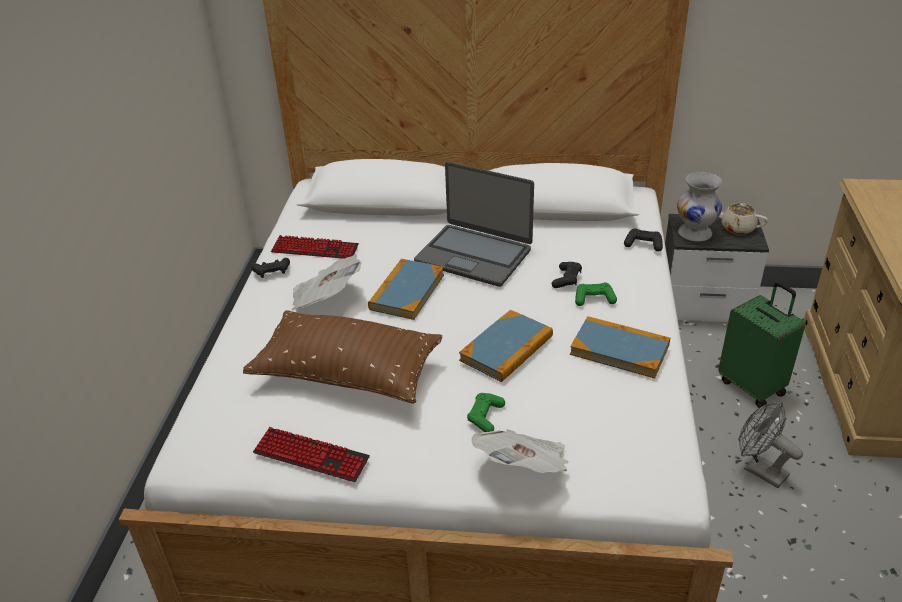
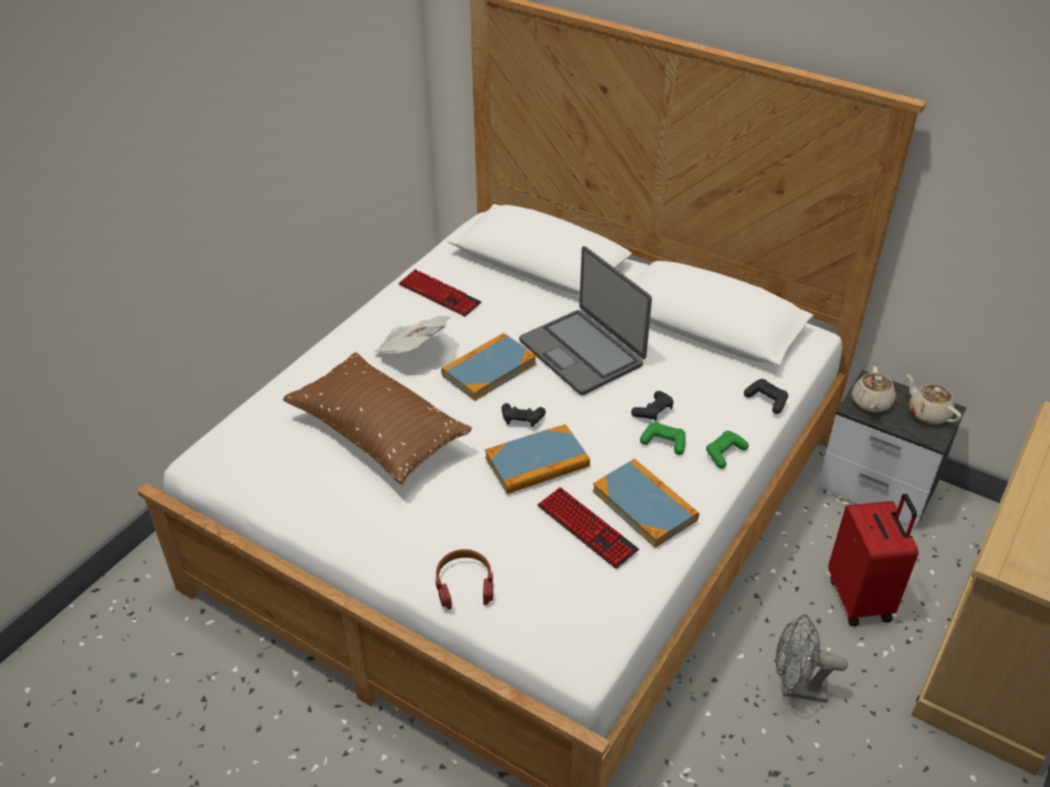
camera: 25 degrees right, 5 degrees up
black game controller [251,258,290,278] -> black game controller moved to [502,403,546,427]
keyboard [253,427,370,482] -> keyboard moved to [537,487,639,569]
green game controller [467,393,505,432] -> green game controller moved to [706,431,749,469]
newspaper [472,429,568,473] -> red headphones [435,549,493,610]
white vase [677,172,722,242] -> beige teapot [852,366,896,412]
green suitcase [718,282,805,408] -> red suitcase [828,494,919,626]
grey fan [738,402,803,488] -> grey fan turned 60 degrees counterclockwise [776,614,848,703]

